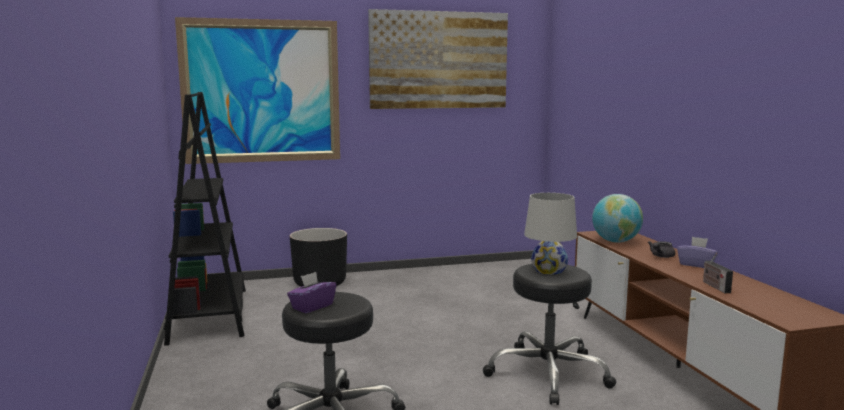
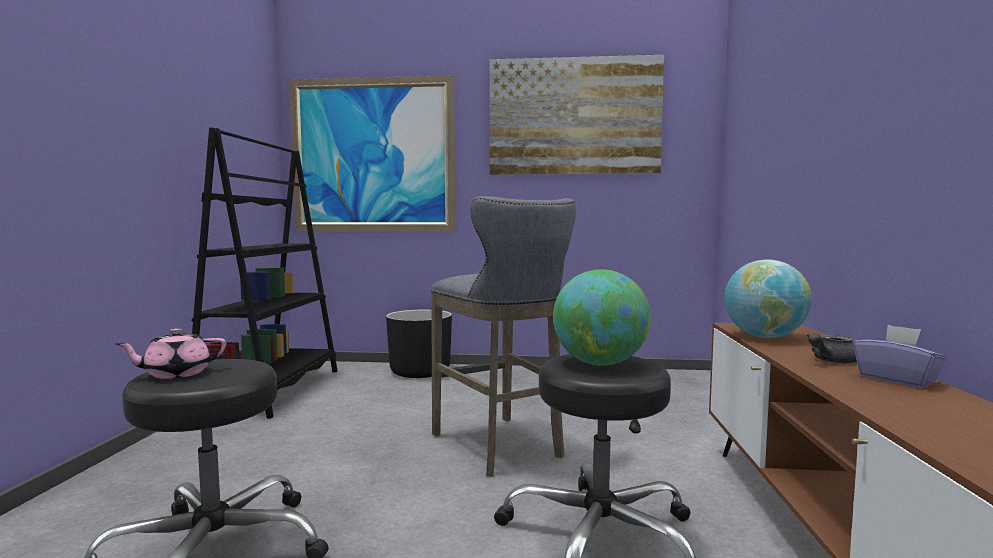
camera: 20 degrees right, 5 degrees down
purple tissue box [287,272,336,313] -> pink teapot [116,328,226,379]
white table lamp [524,193,577,275] -> globe [553,269,651,366]
radio [703,253,733,293] -> none
none -> grey stool [431,196,576,476]

